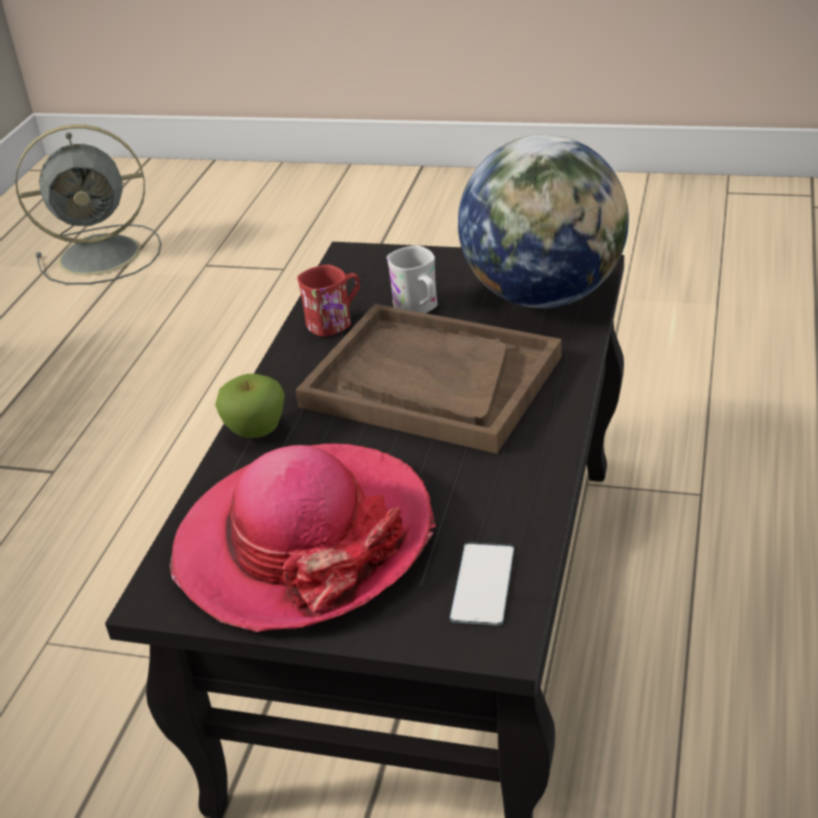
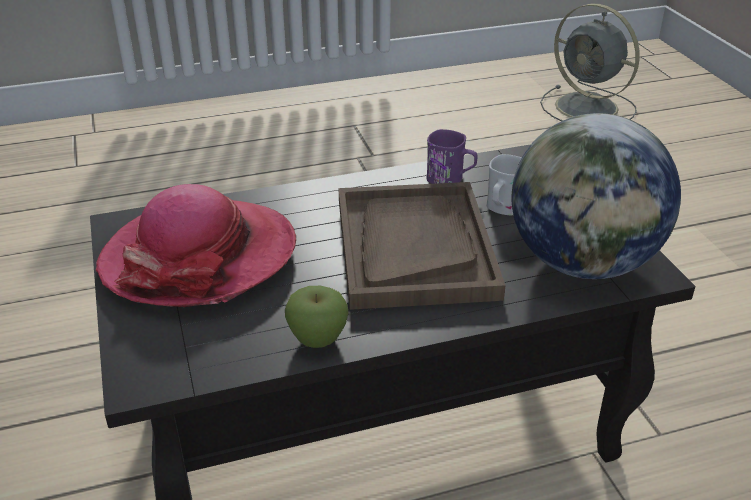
camera: 55 degrees right, 0 degrees up
apple [215,374,285,438] -> apple moved to [285,286,348,348]
red mug [297,264,360,336] -> purple mug [427,129,478,184]
phone [450,542,514,626] -> none

